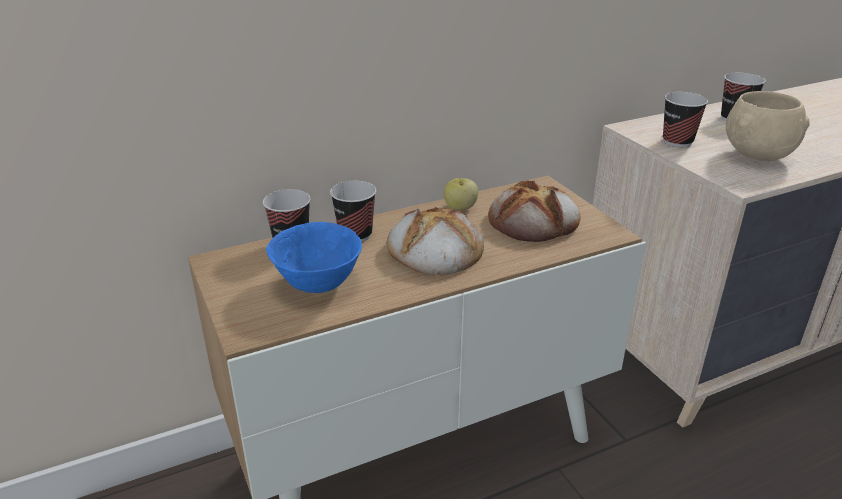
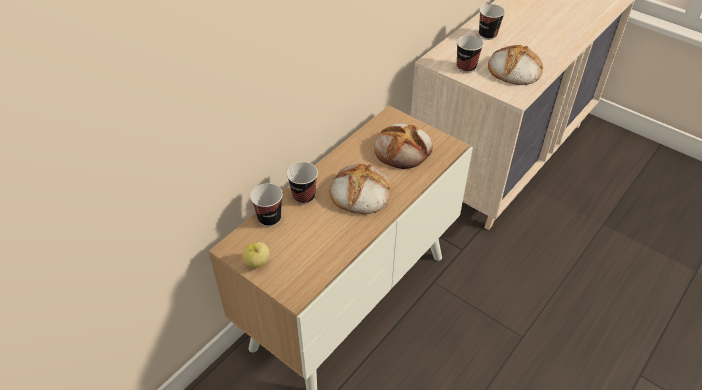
camera: 25 degrees left, 15 degrees up
blue bowl [266,222,362,293] -> none
apple [444,178,478,210] -> apple moved to [242,242,270,268]
beige bowl [726,91,810,161] -> bread [488,45,543,85]

